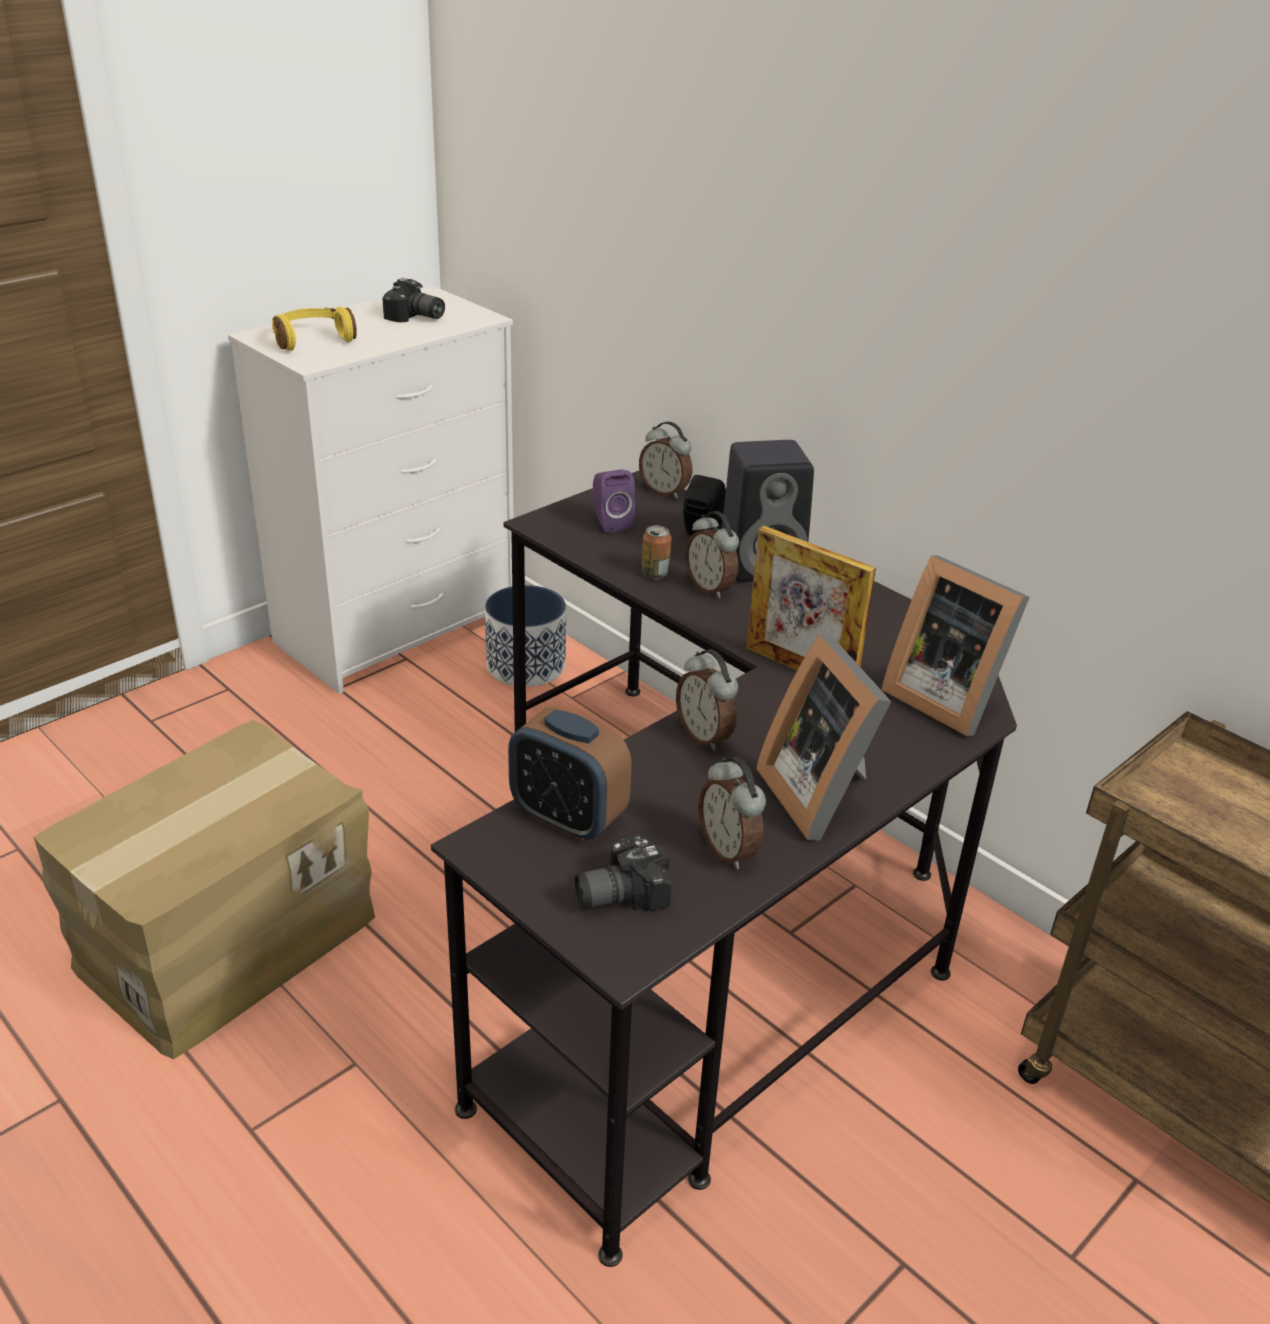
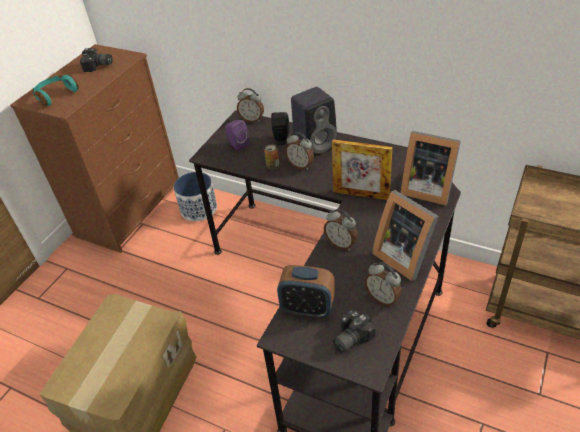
camera: 15 degrees left, 10 degrees up
white dresser [228,286,513,694] -> brown dresser [10,44,179,253]
yellow headphones [272,307,357,351] -> turquoise headphones [32,74,79,106]

